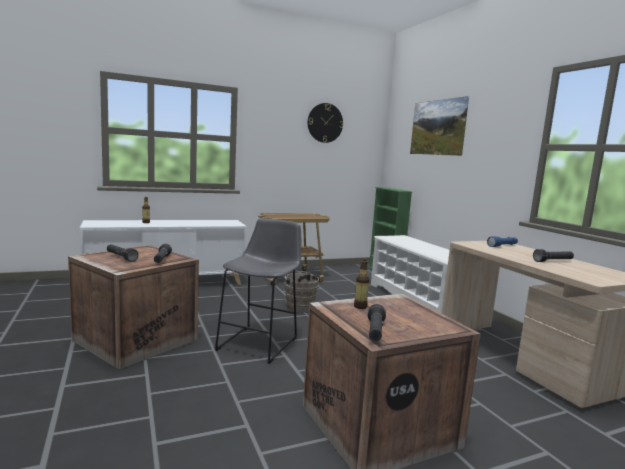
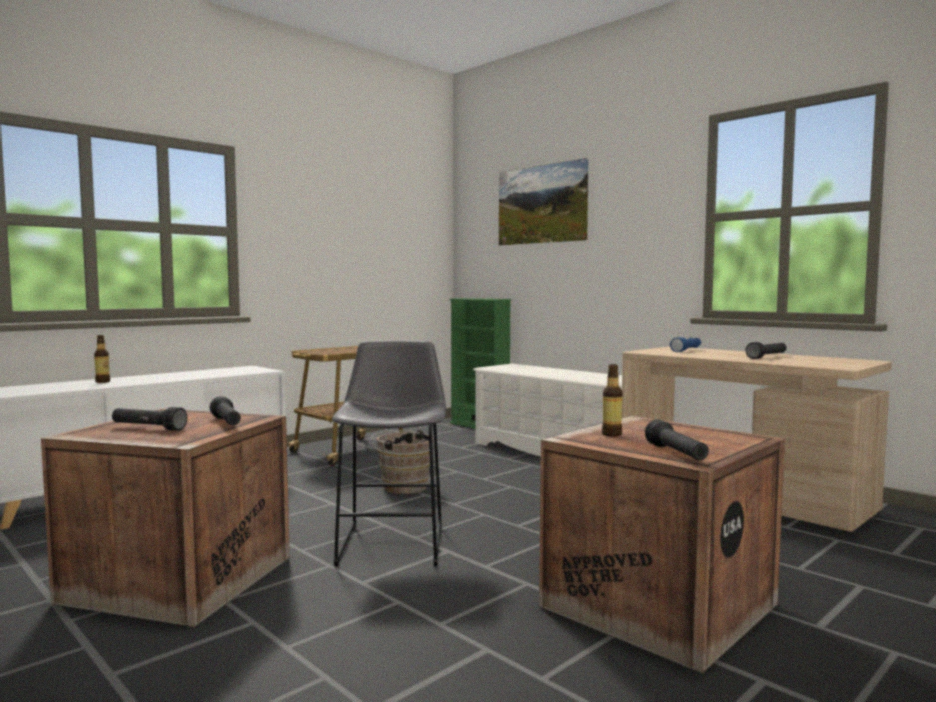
camera: 20 degrees left, 5 degrees down
wall clock [308,103,343,143] -> none

